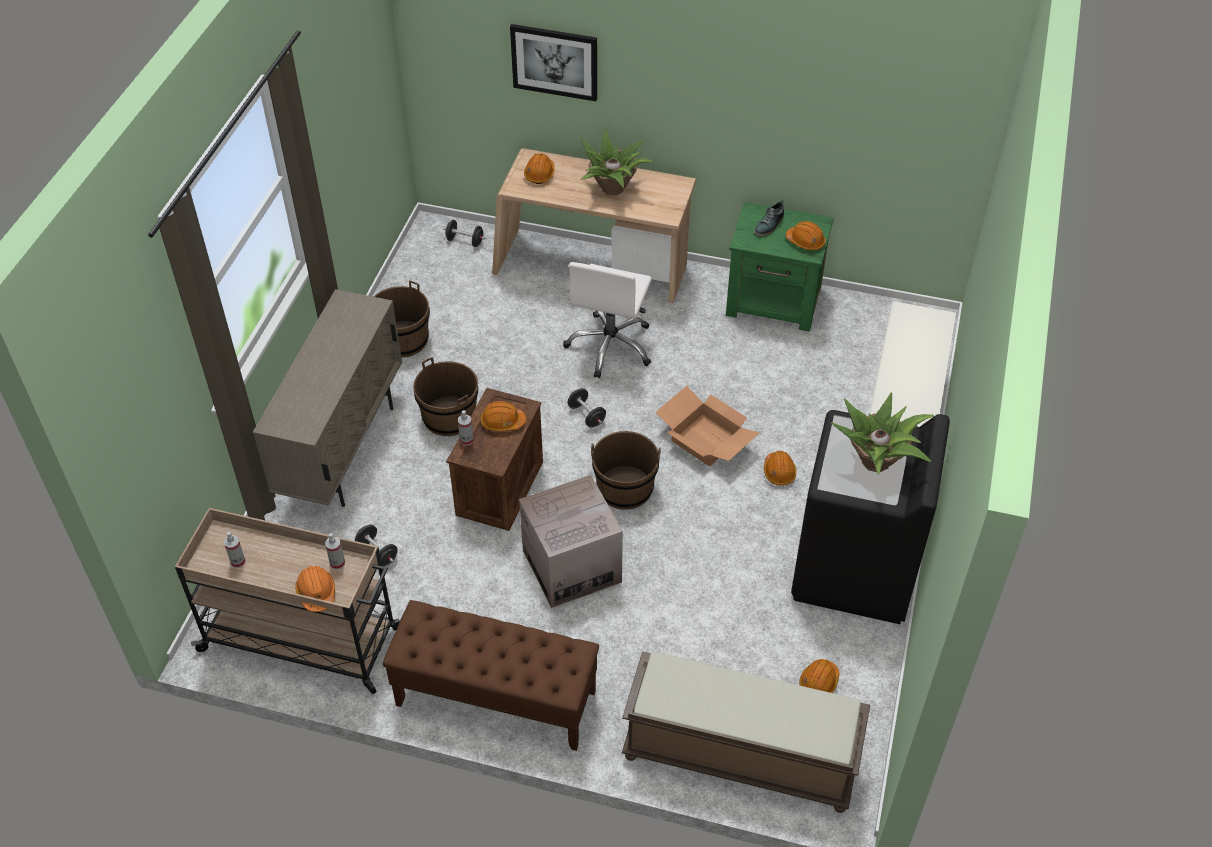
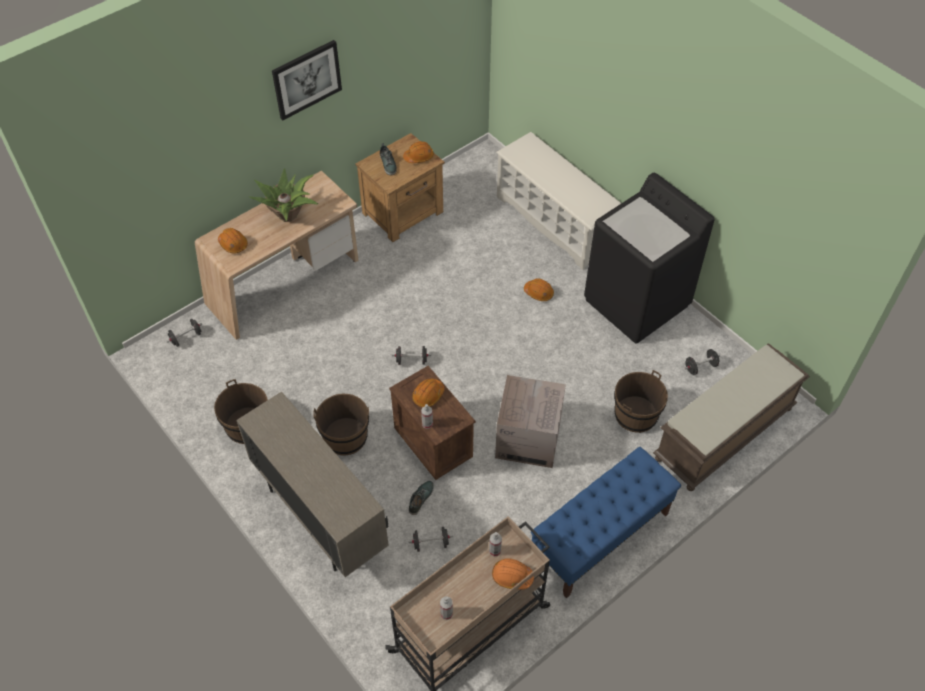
camera: 55 degrees left, 5 degrees up
brown bench [383,600,599,751] -> blue bench [531,447,681,598]
picture [510,24,597,101] -> picture moved to [272,40,342,120]
white office chair [563,262,652,378] -> none
brown bucket [591,431,661,510] -> brown bucket moved to [614,370,668,433]
cardboard box [656,386,759,466] -> none
green nightstand [726,202,834,332] -> brown nightstand [356,133,445,242]
orange hard hat [799,659,840,693] -> black dumbbell [685,349,720,375]
potted plant [830,393,934,474] -> none
none -> shoe [409,481,434,515]

